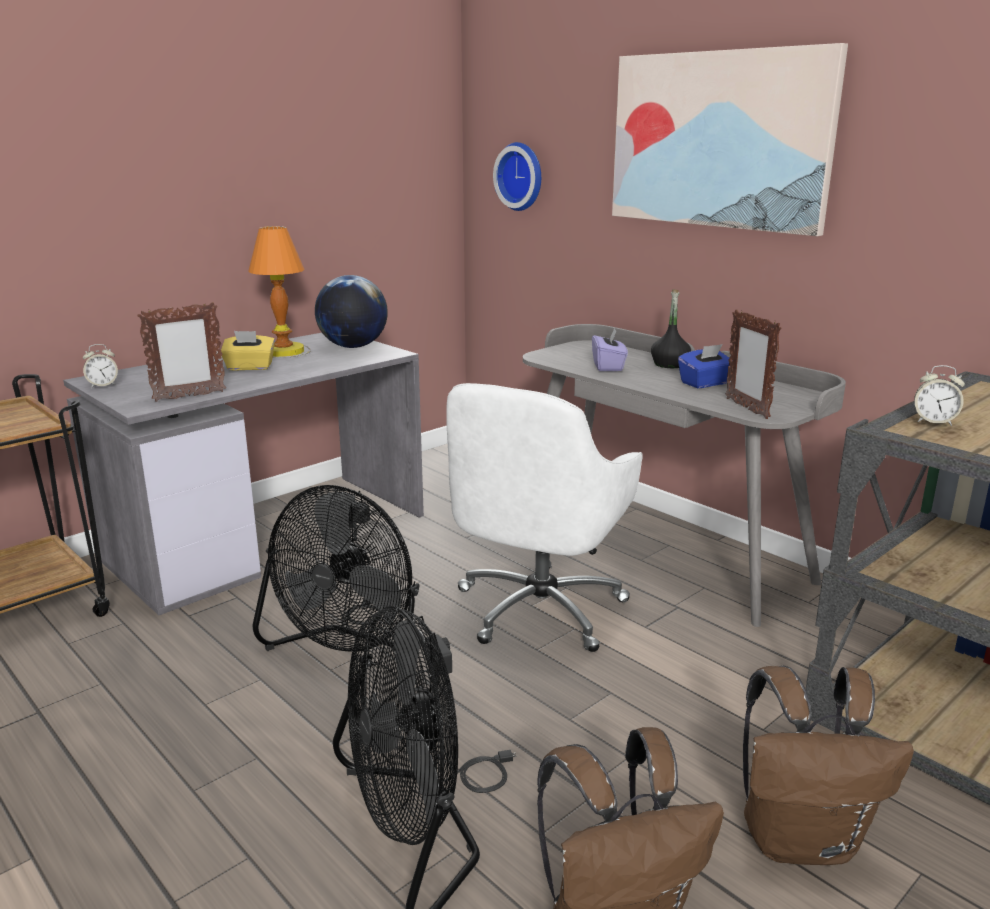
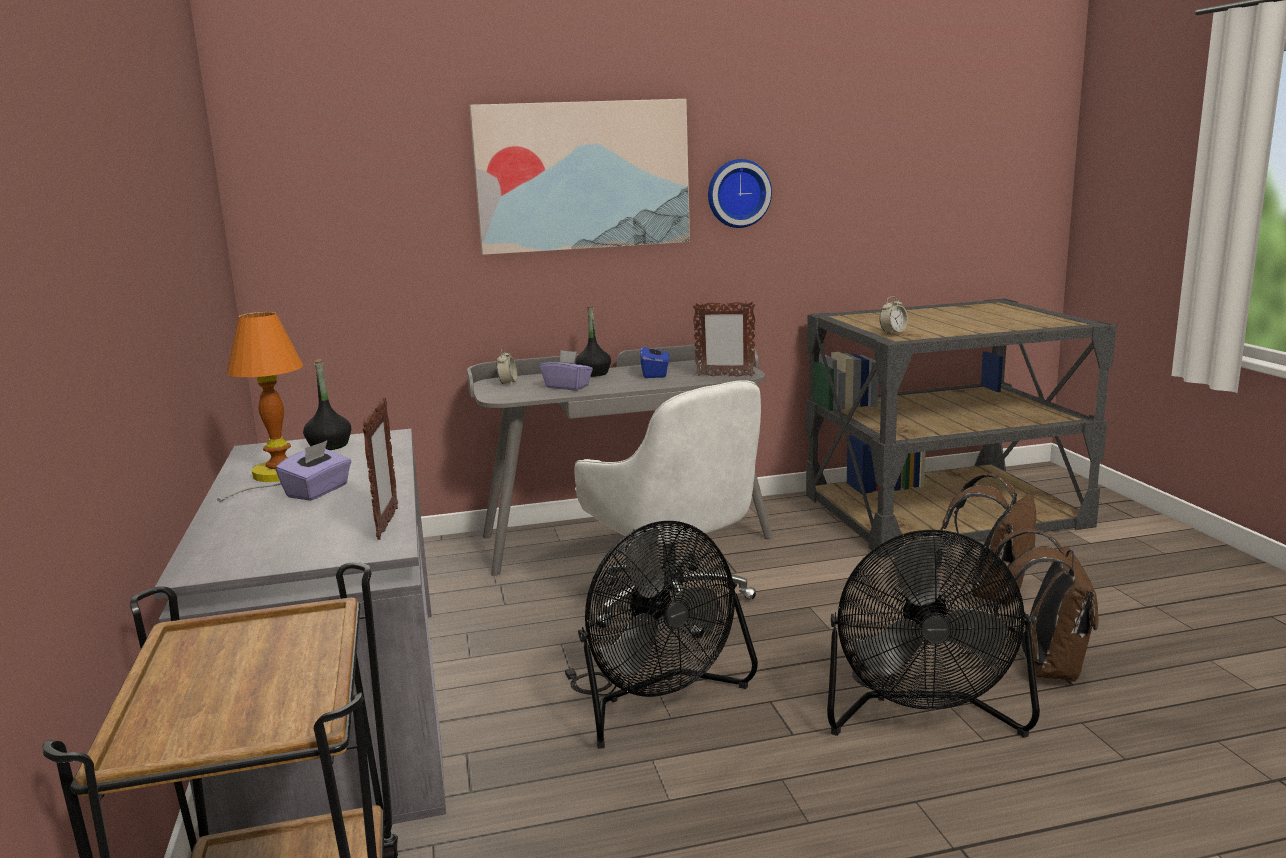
camera: 60 degrees left, 5 degrees down
alarm clock [83,344,118,388] -> alarm clock moved to [496,349,518,386]
yellow tissue box [221,331,275,371] -> purple tissue box [275,441,351,501]
globe [315,275,388,348] -> black bottle [303,359,351,450]
wall clock [493,142,541,211] -> wall clock moved to [708,159,772,228]

